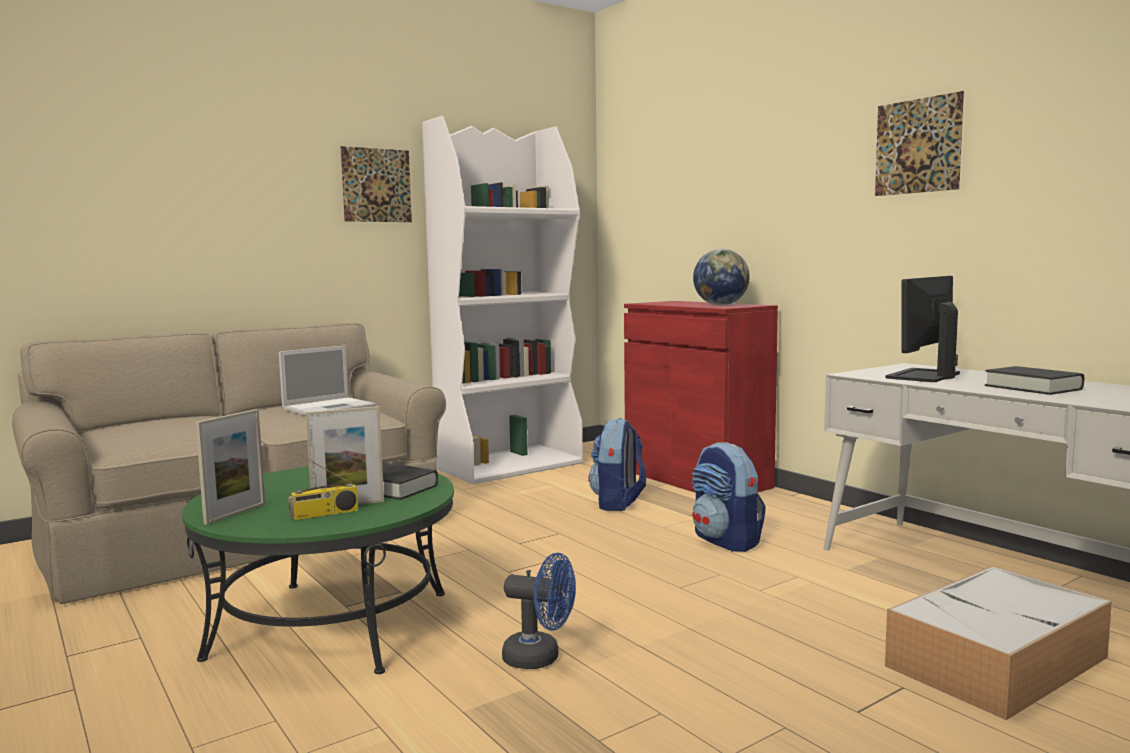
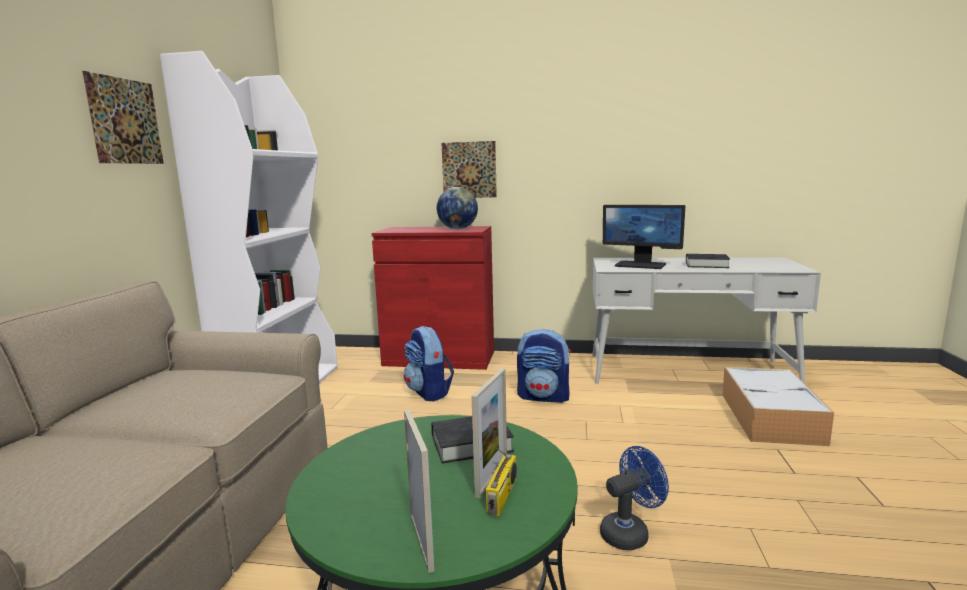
camera: 45 degrees left, 5 degrees up
laptop [279,345,376,416] -> none
picture [875,91,964,196] -> picture moved to [442,141,497,198]
monitor [886,276,960,382] -> monitor turned 60 degrees counterclockwise [603,205,685,269]

